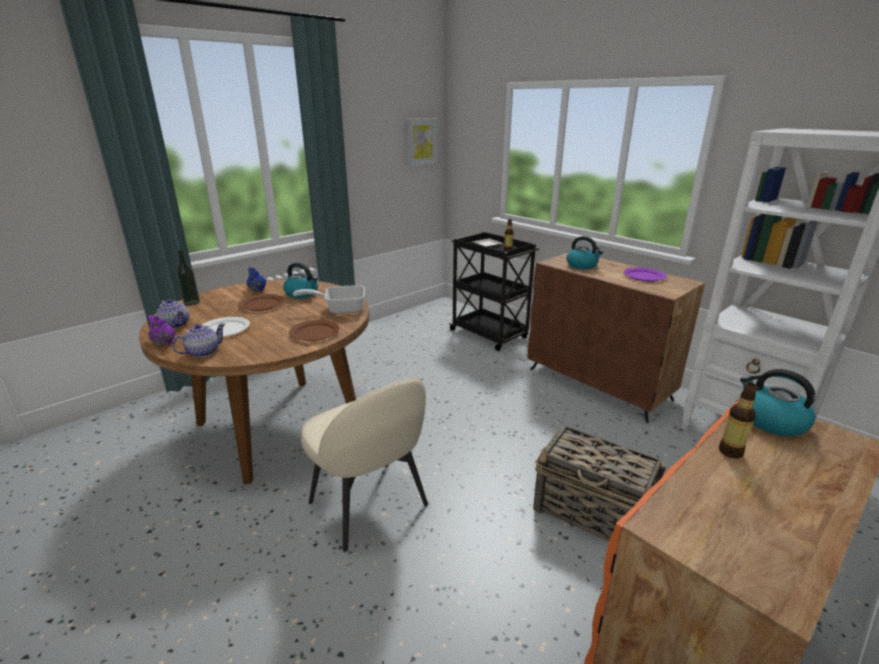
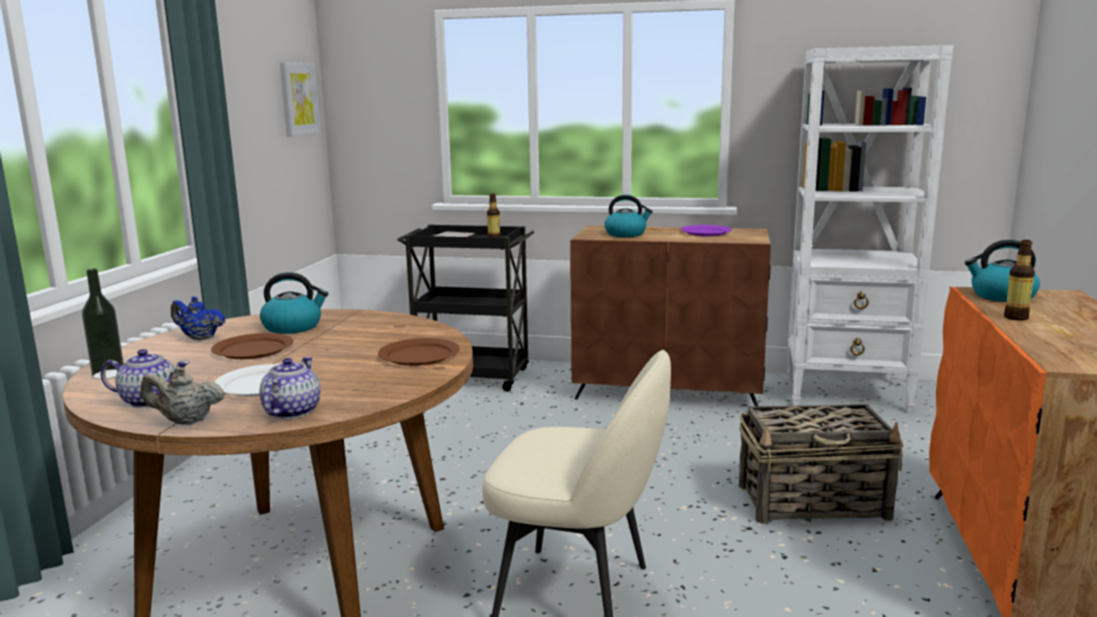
camera: 35 degrees left, 10 degrees down
purple teapot [147,315,175,346] -> beige teapot [141,367,225,425]
frying pan [293,285,365,314] -> none

